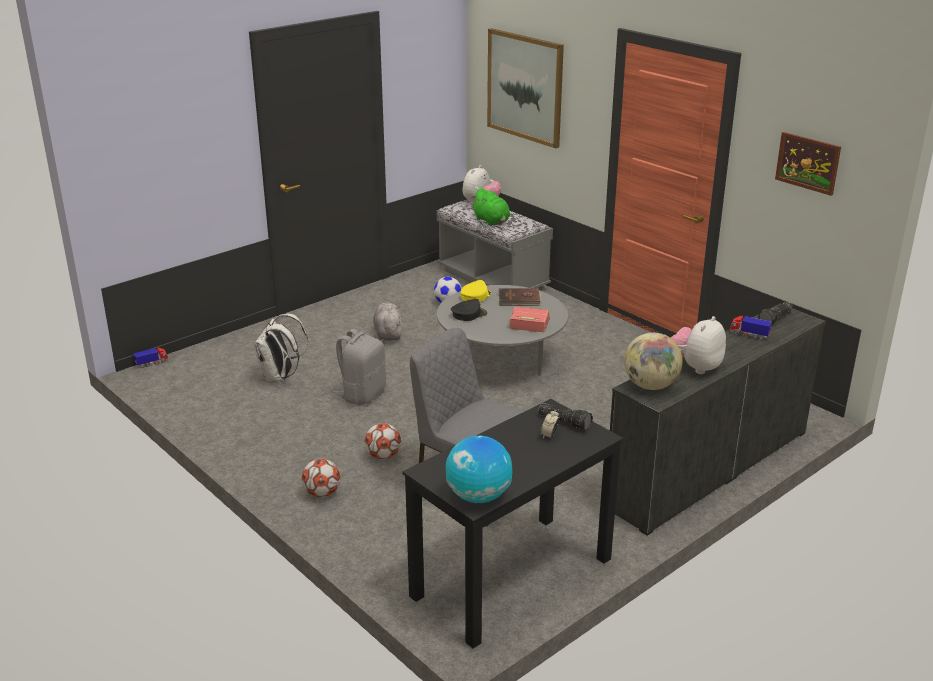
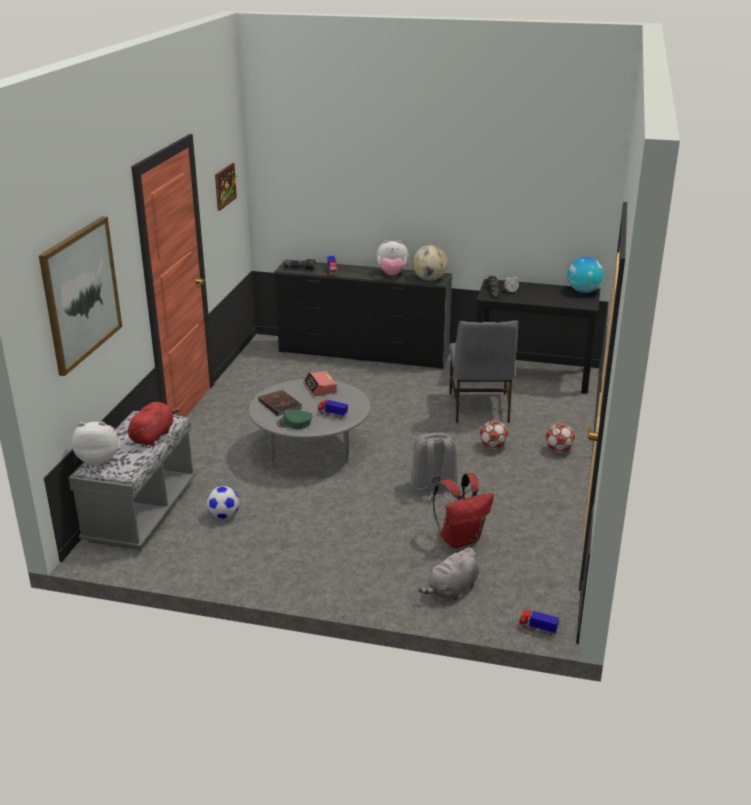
camera: 125 degrees left, 0 degrees up
white backpack [255,313,308,382] -> red backpack [433,473,494,548]
grey plush toy [373,302,402,341] -> grey plush toy moved to [418,547,479,600]
black cap [451,299,487,321] -> toy truck [318,400,348,419]
yellow cap [461,280,492,302] -> green cap [277,410,313,429]
green plush toy [471,188,510,226] -> red plush toy [128,402,180,445]

